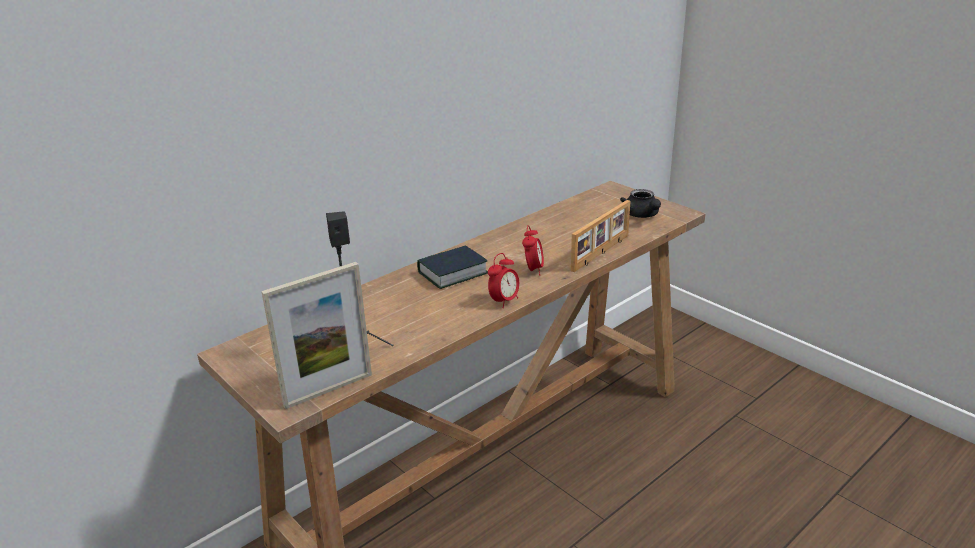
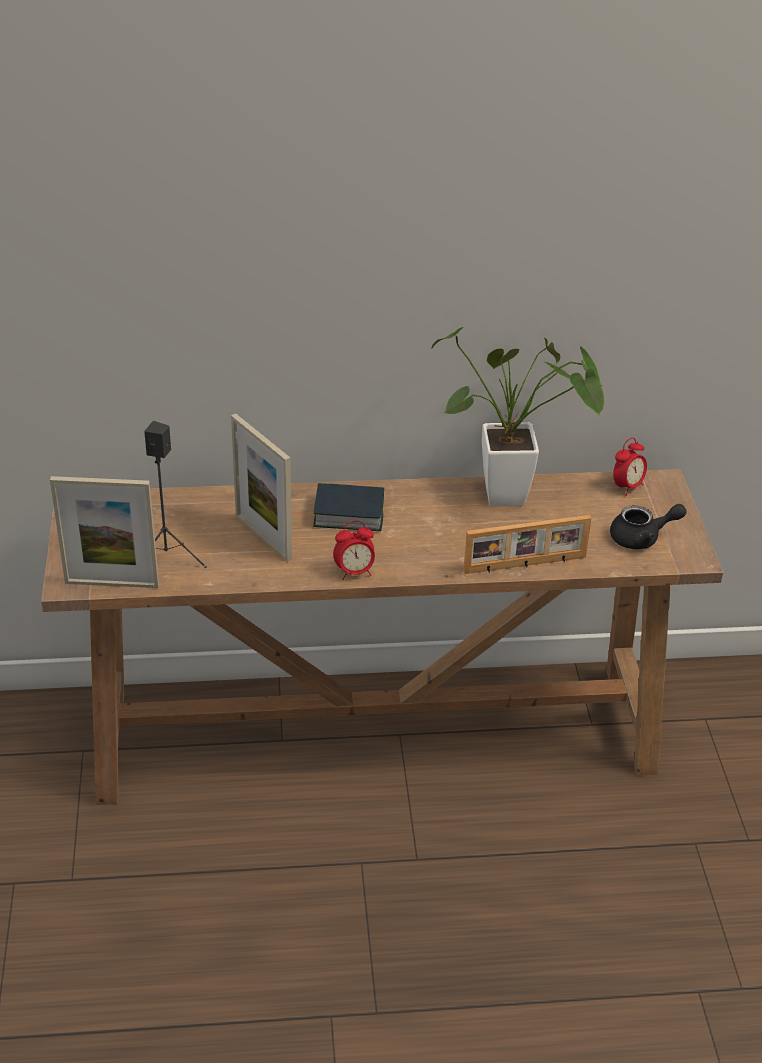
camera: 35 degrees right, 10 degrees up
alarm clock [522,225,544,275] -> alarm clock moved to [613,438,647,496]
black teapot [620,189,661,218] -> black teapot turned 120 degrees counterclockwise [610,504,687,549]
none -> picture frame [231,414,292,562]
none -> potted plant [431,327,604,507]

